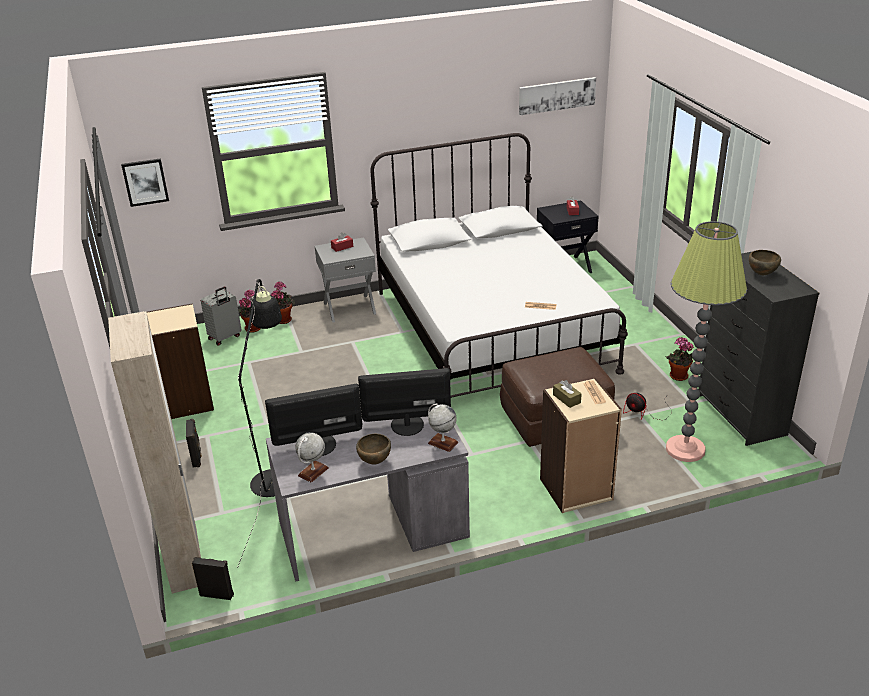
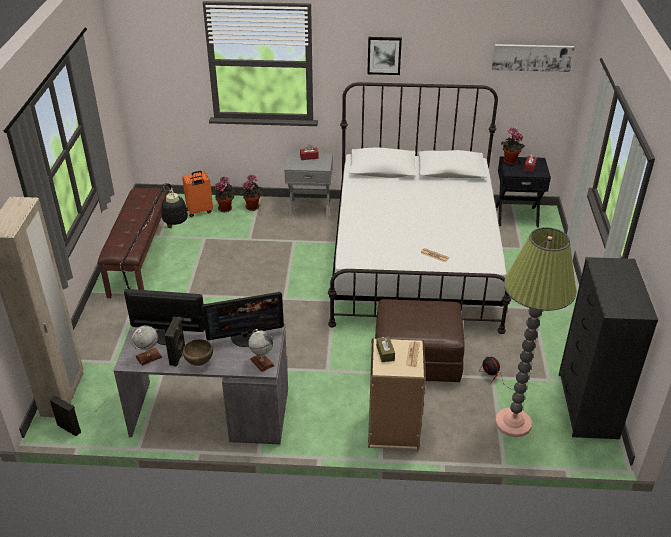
camera: 20 degrees right, 5 degrees up
picture [121,158,169,207] -> picture moved to [367,37,402,75]
beige bookcase [147,303,214,419] -> brown bench [98,188,172,298]
black speaker [186,419,202,467] -> black speaker moved to [165,317,185,367]
grey suitcase [201,287,242,346] -> orange suitcase [182,171,213,217]
monitor [358,368,451,436] -> monitor turned 150 degrees clockwise [202,292,284,347]
potted plant [665,337,694,381] -> potted plant moved to [501,128,525,165]
brown bowl [749,250,781,275] -> none

